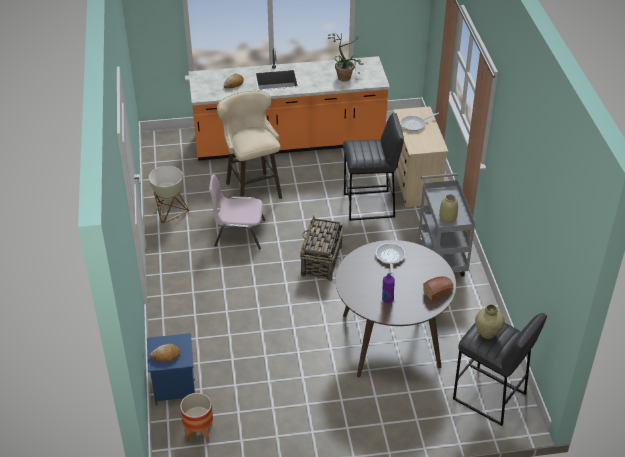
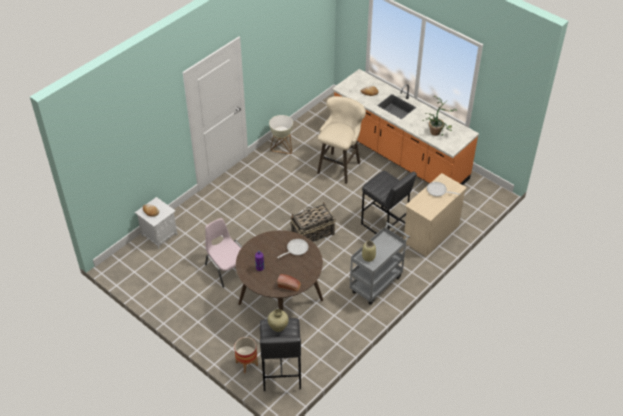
camera: 50 degrees right, 5 degrees up
blue nightstand [147,333,195,405] -> grey nightstand [135,197,177,249]
planter [180,393,213,443] -> planter moved to [234,337,258,373]
pink chair [209,174,265,250] -> pink chair moved to [205,218,242,288]

